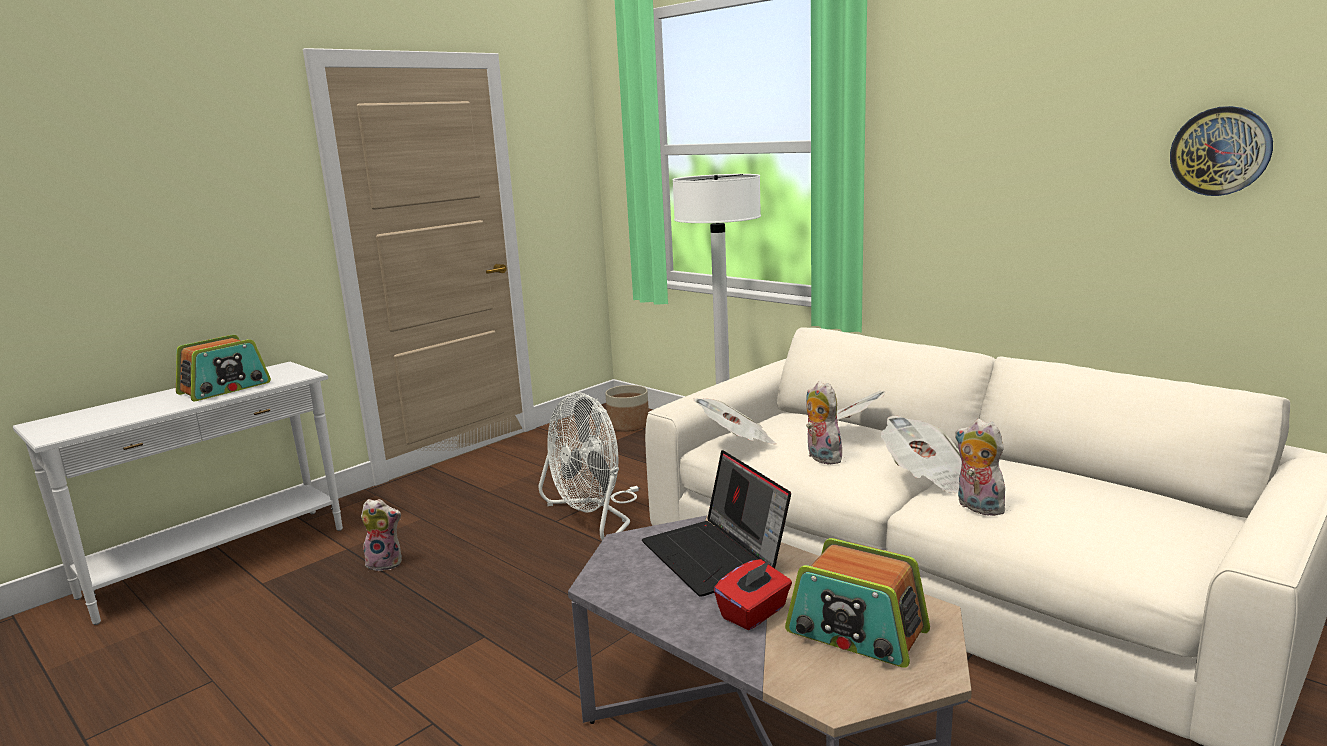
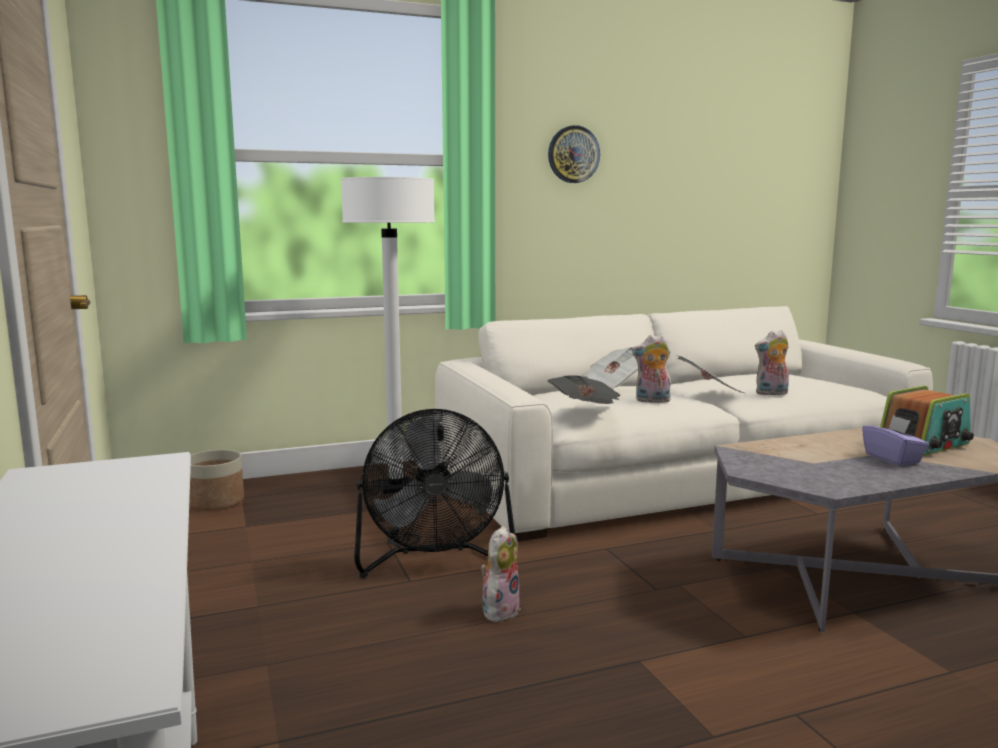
camera: 65 degrees left, 5 degrees down
radio [176,335,271,401] -> none
plush toy [361,499,402,571] -> plush toy moved to [481,526,521,622]
white fan [539,393,640,541] -> black fan [354,409,515,579]
laptop [642,450,791,597] -> none
red tissue box [714,559,792,630] -> purple tissue box [862,415,929,466]
wall clock [1170,106,1273,196] -> wall clock moved to [548,125,600,183]

